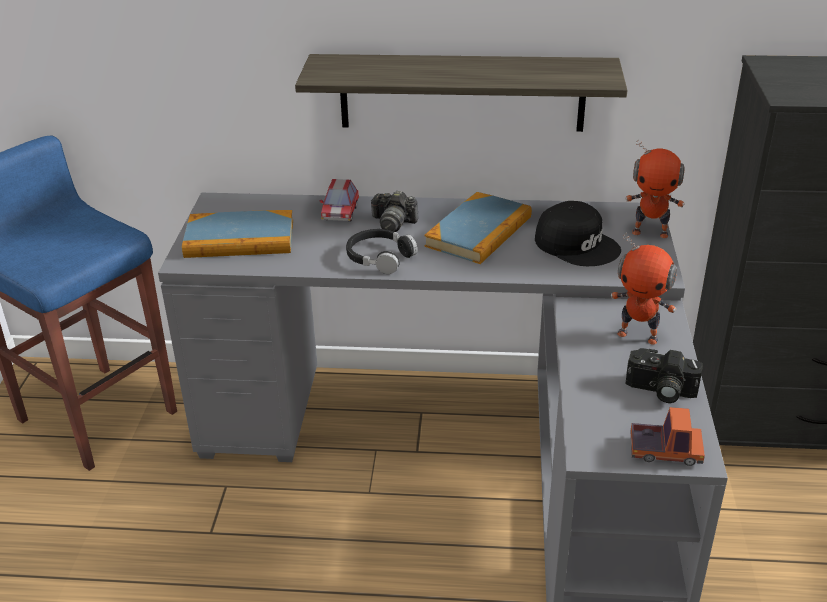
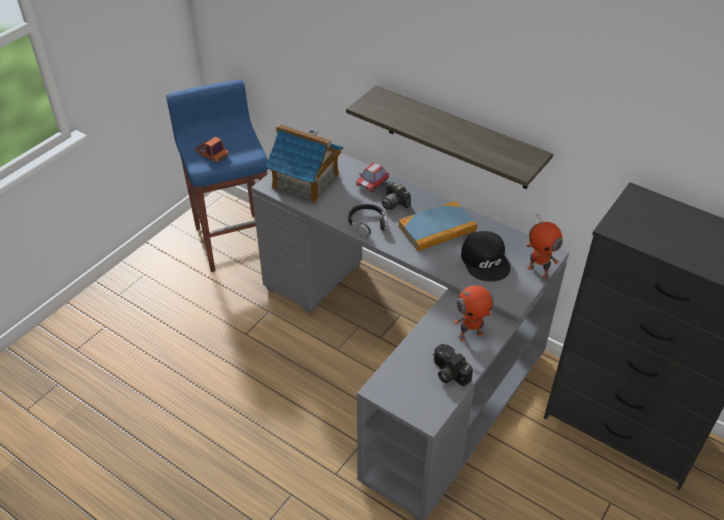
camera: 30 degrees right, 10 degrees up
book [182,210,293,258] -> toy house [265,124,343,203]
toy robot [611,232,677,345] -> toy robot turned 75 degrees counterclockwise [453,285,493,341]
toy truck [631,407,705,466] -> toy truck moved to [195,137,229,163]

